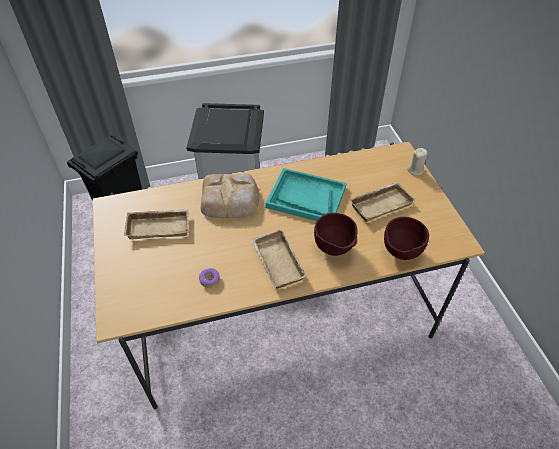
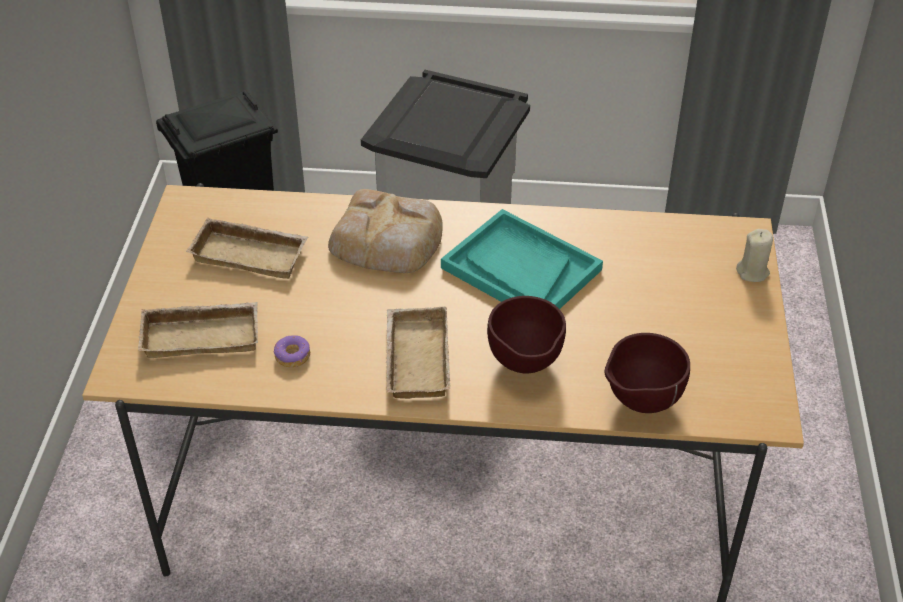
camera: 20 degrees right, 5 degrees down
beige tray [349,182,415,222] -> beige tray moved to [138,302,258,358]

